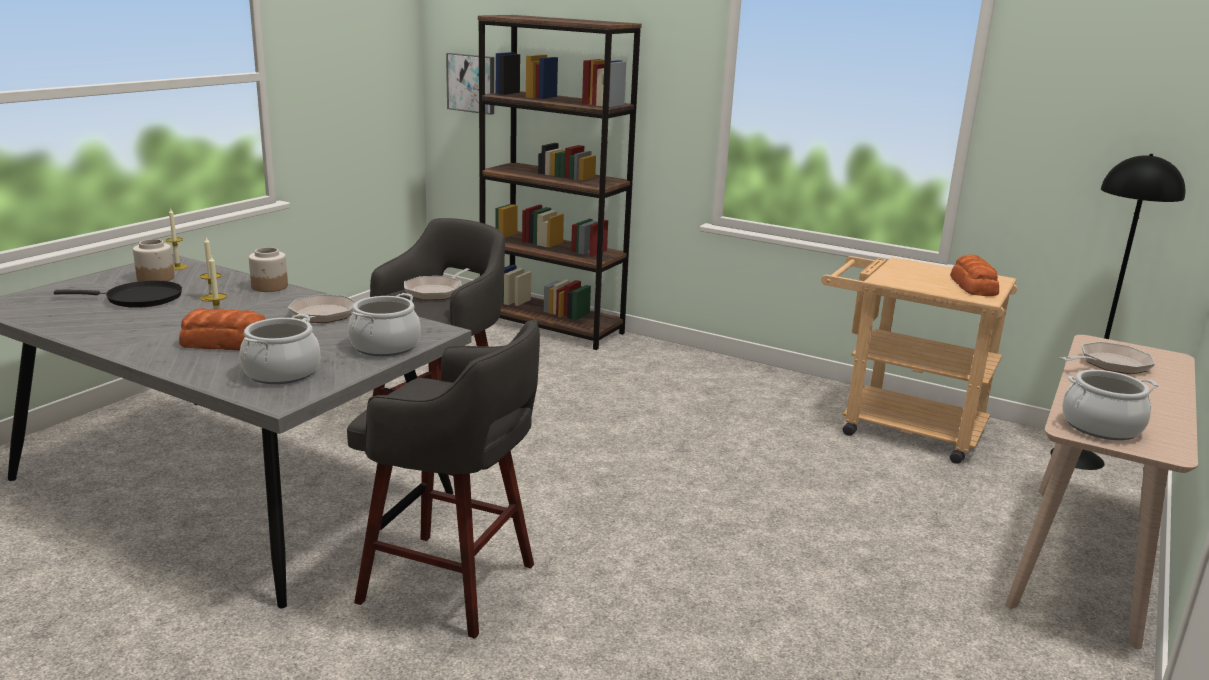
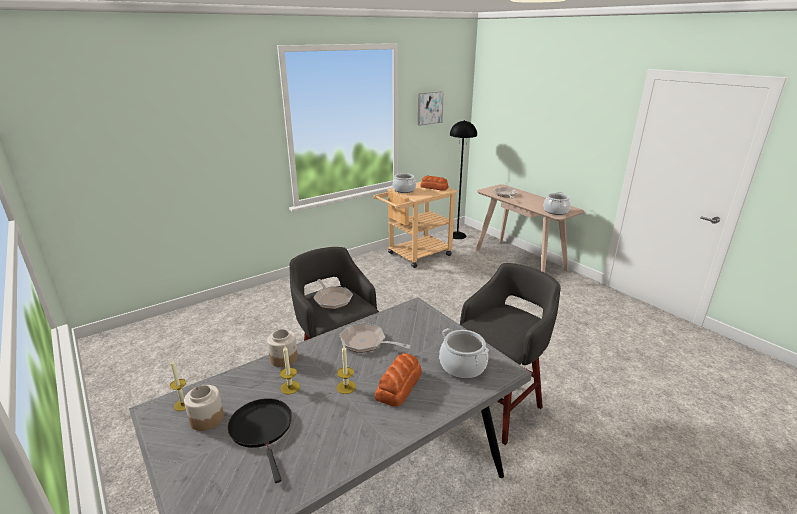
camera: 65 degrees left, 5 degrees up
black frying pan [54,281,182,308] -> black frying pan turned 45 degrees counterclockwise [228,398,292,483]
cooking pot [348,293,420,356] -> cooking pot moved to [393,172,416,193]
picture [446,53,494,115] -> picture moved to [418,92,444,126]
brown bookcase [478,15,642,350] -> none

